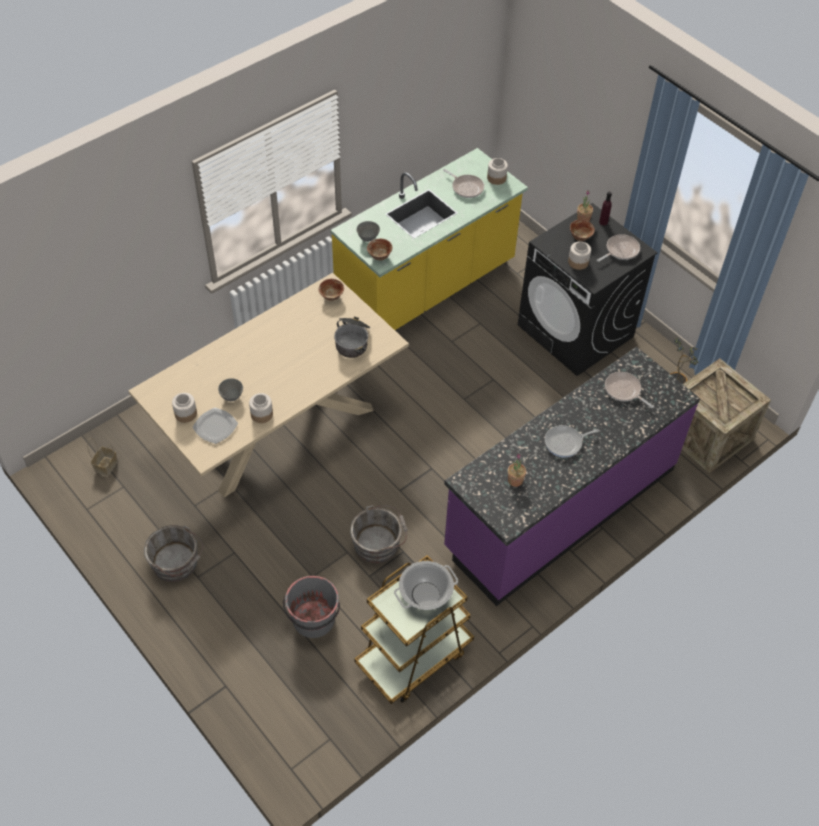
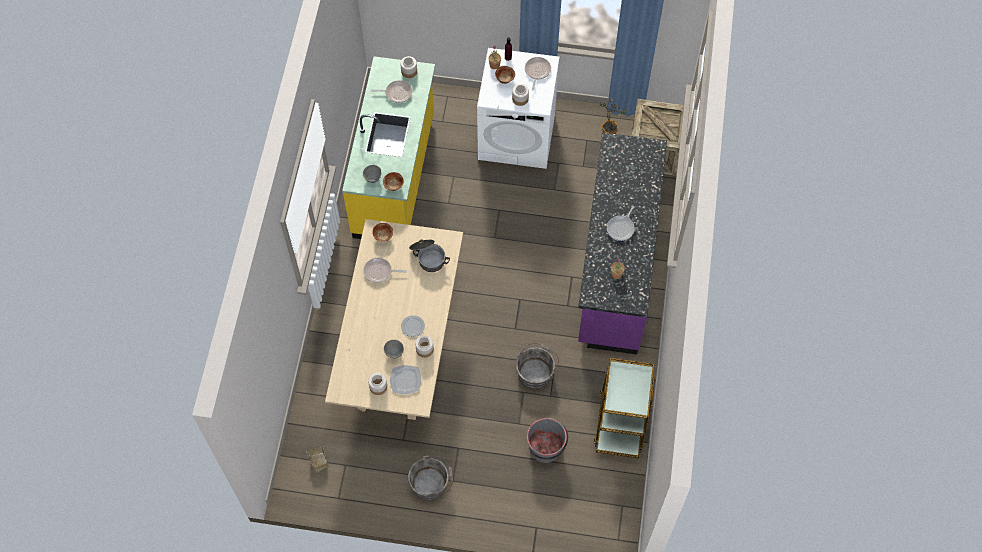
camera: 40 degrees left, 10 degrees up
cooking pot [394,561,458,610] -> none
black washing machine [517,203,658,376] -> white washing machine [477,48,559,169]
frying pan [605,372,654,408] -> frying pan moved to [364,258,407,283]
none -> plate [401,315,425,337]

